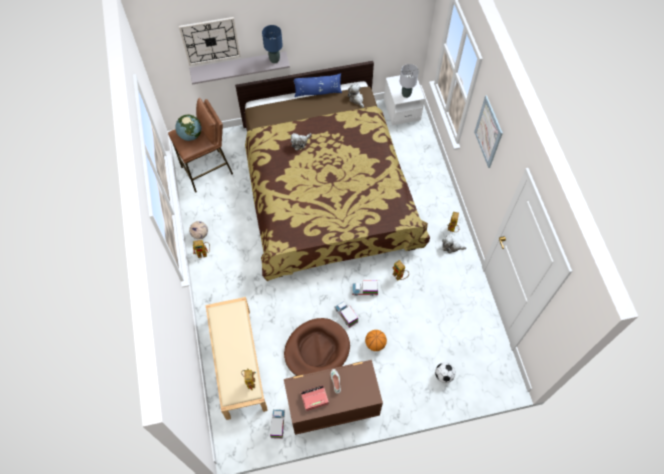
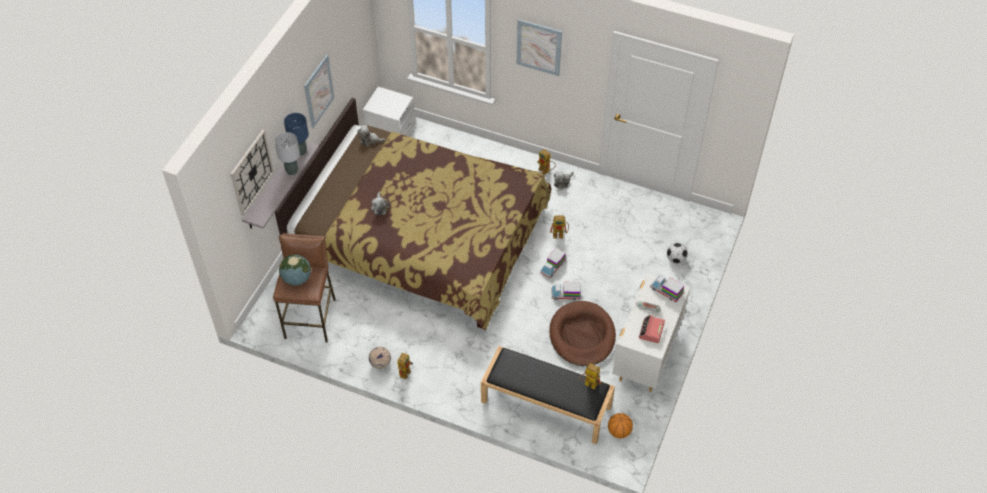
camera: 55 degrees left, 10 degrees down
beige bench [206,297,268,420] -> black bench [481,346,615,444]
toy truck [270,409,285,439] -> toy truck moved to [650,275,684,302]
brown dresser [284,360,383,435] -> white dresser [612,273,690,392]
blue pillow [294,73,342,97] -> none
basketball [365,330,387,351] -> basketball moved to [608,413,633,438]
grey table lamp [400,64,419,98] -> grey table lamp moved to [275,132,300,175]
none -> picture [304,55,334,128]

